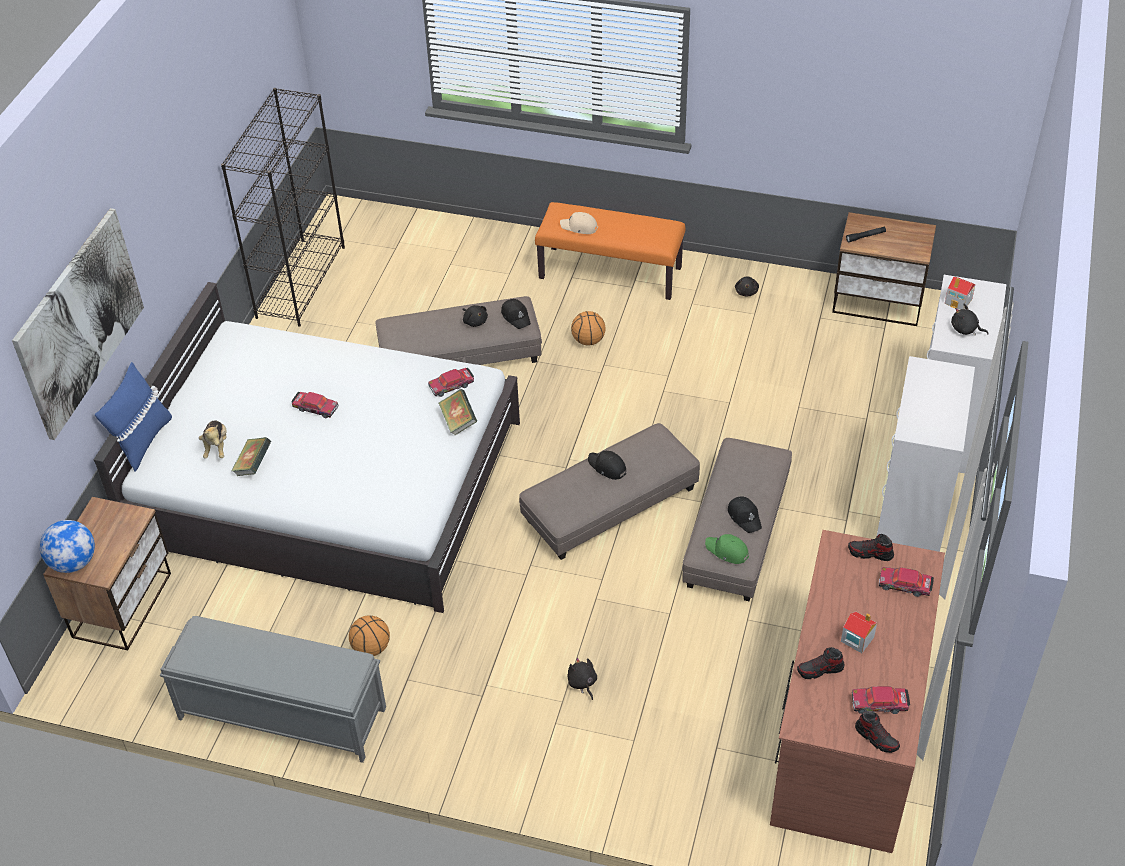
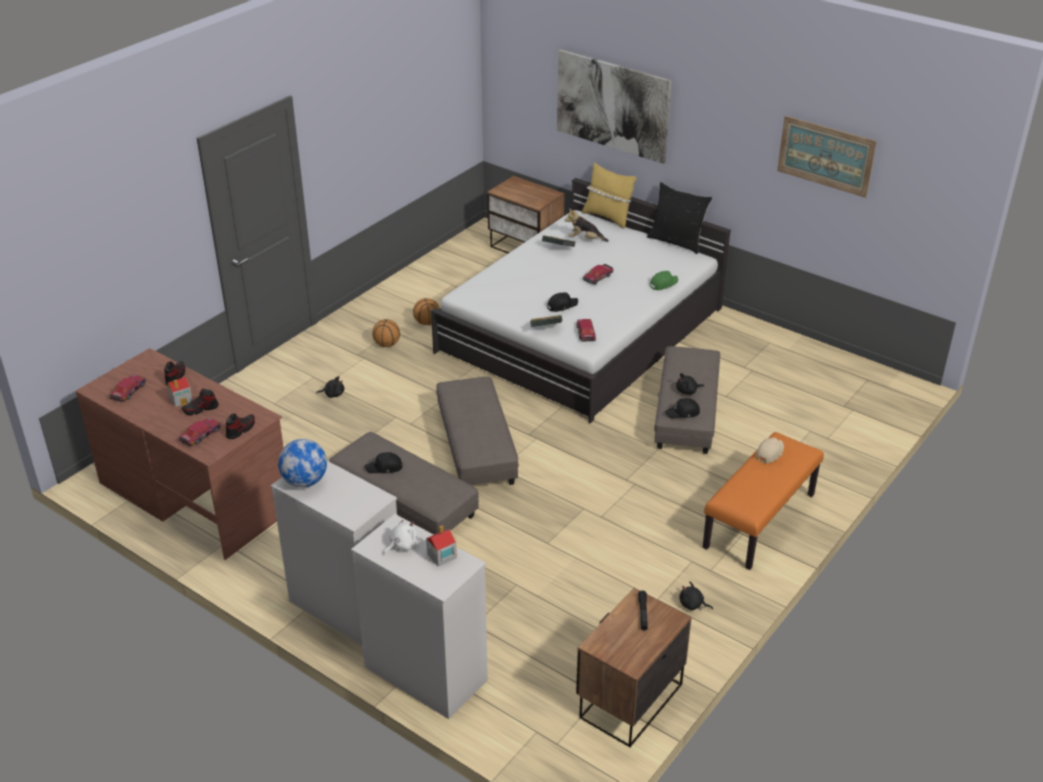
camera: 110 degrees right, 10 degrees down
globe [40,520,95,573] -> globe moved to [278,439,327,487]
blue pillow [95,362,172,472] -> yellow pillow [582,163,636,229]
grey bench [160,616,386,763] -> none
black bookcase [221,88,345,327] -> none
basketball [571,311,606,346] -> basketball moved to [372,319,400,347]
black cap [588,451,626,480] -> black cap moved to [547,292,578,312]
green cap [705,534,749,564] -> green cap moved to [650,271,678,290]
shoe [855,711,900,753] -> shoe moved to [182,389,219,416]
black plush toy [951,304,989,335] -> white plush toy [383,518,418,554]
none -> black pillow [647,182,712,254]
none -> picture [777,116,877,198]

